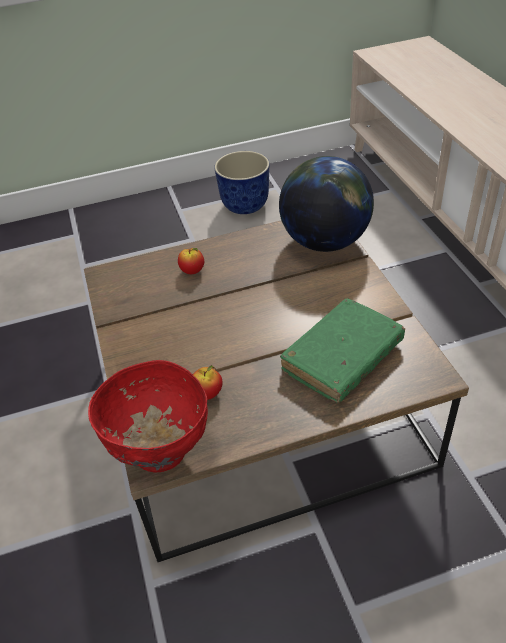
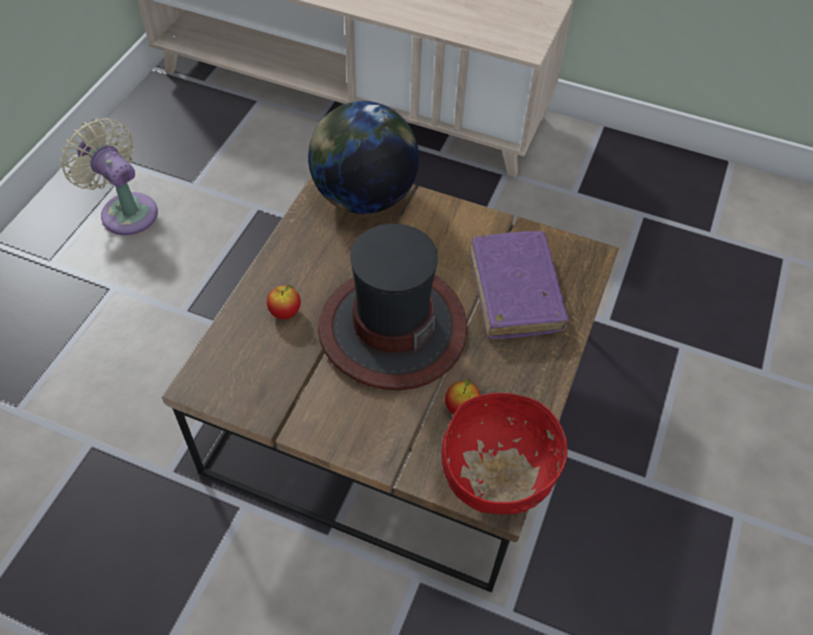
camera: 55 degrees left, 10 degrees up
planter [214,151,269,214] -> beige fan [61,118,158,235]
green book [280,299,405,403] -> purple book [469,231,569,340]
none -> hat [318,224,467,390]

